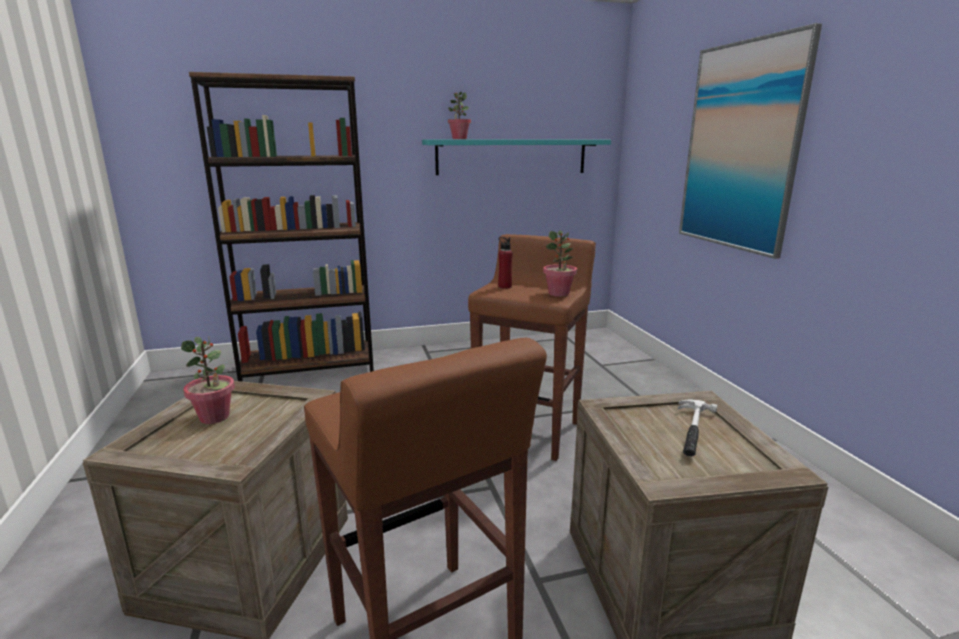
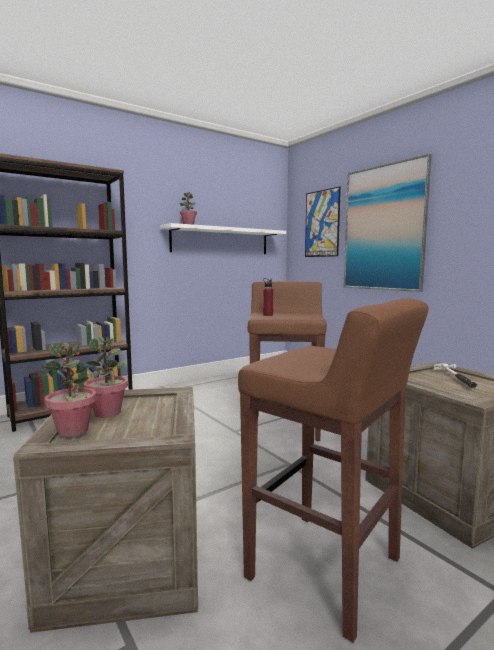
camera: 20 degrees left, 10 degrees down
turquoise shelf [422,140,611,175] -> white shelf [160,223,286,254]
potted plant [543,230,577,297] -> potted plant moved to [42,343,96,437]
none -> picture [305,187,341,257]

